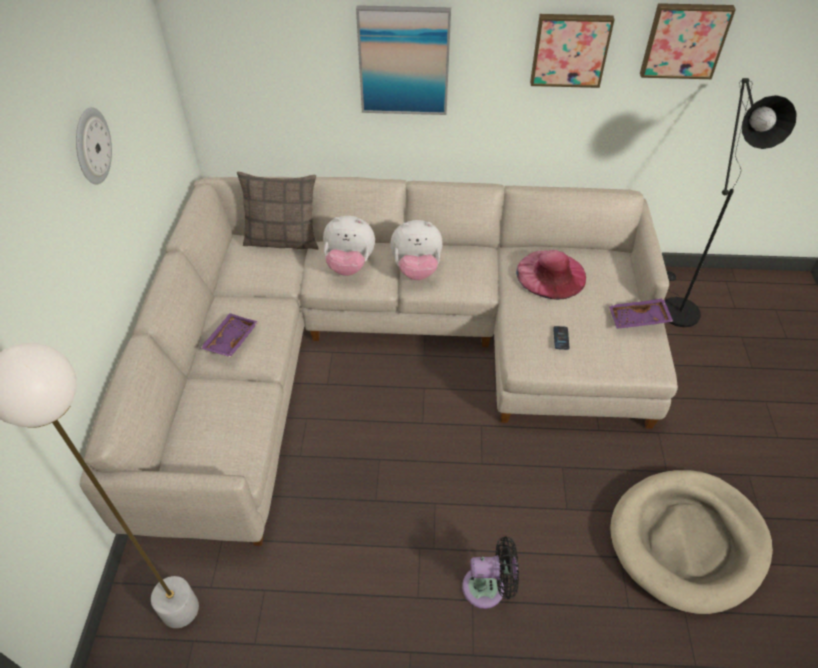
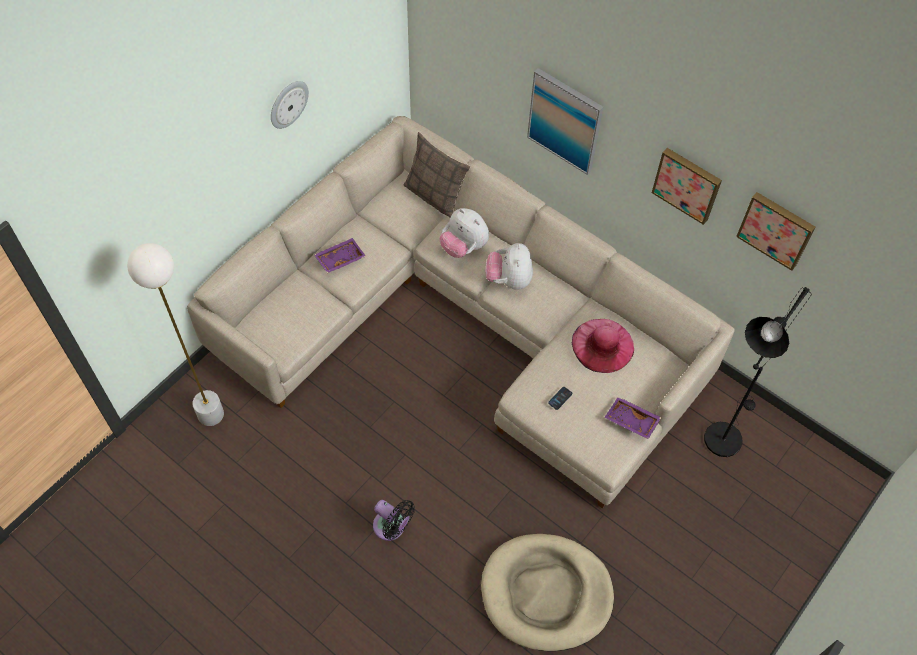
camera: 35 degrees right, 10 degrees up
plush toy [390,220,443,280] -> plush toy turned 60 degrees clockwise [486,243,533,290]

